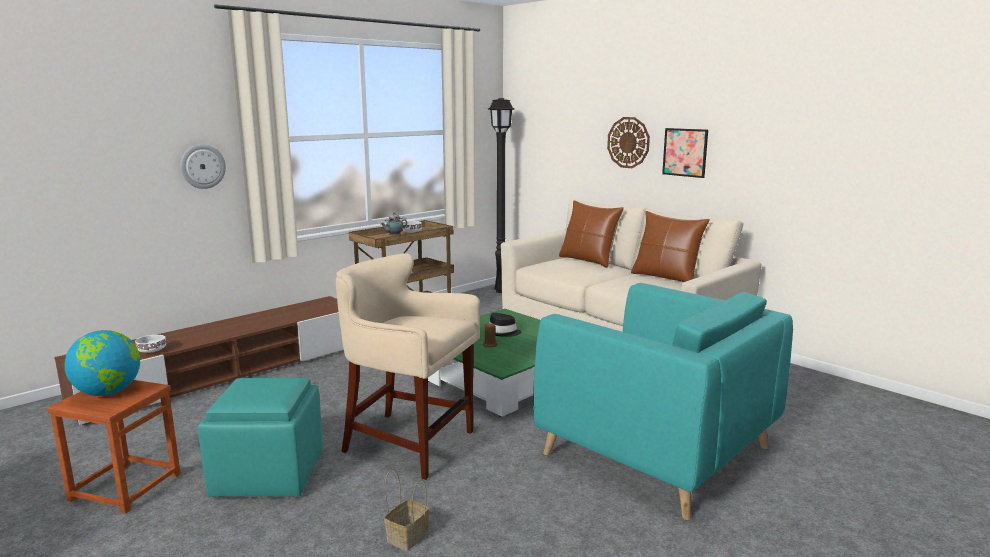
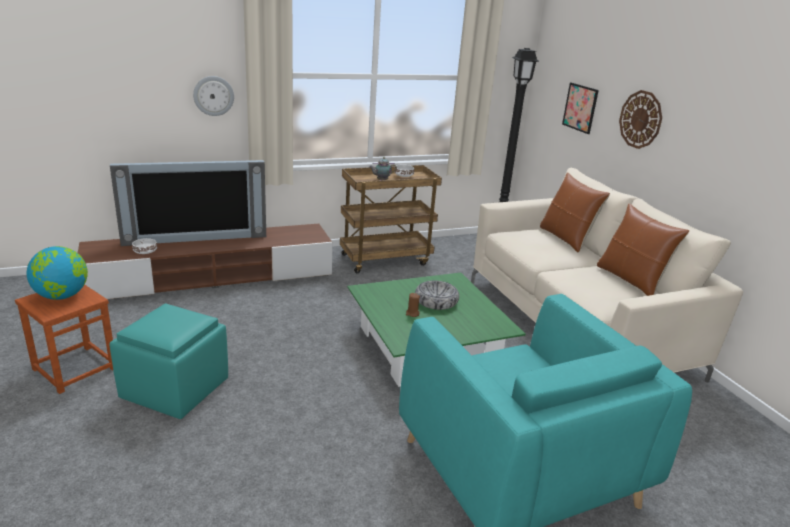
camera: 20 degrees right, 10 degrees up
beige stool [336,253,480,480] -> none
basket [384,468,429,551] -> none
black hat [490,313,521,337] -> bowl [415,280,459,310]
picture [662,128,708,178] -> picture moved to [562,83,599,134]
none -> television [110,160,266,246]

